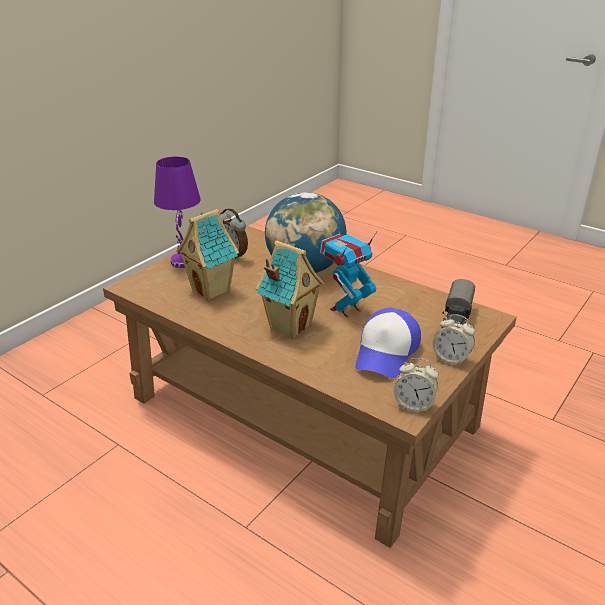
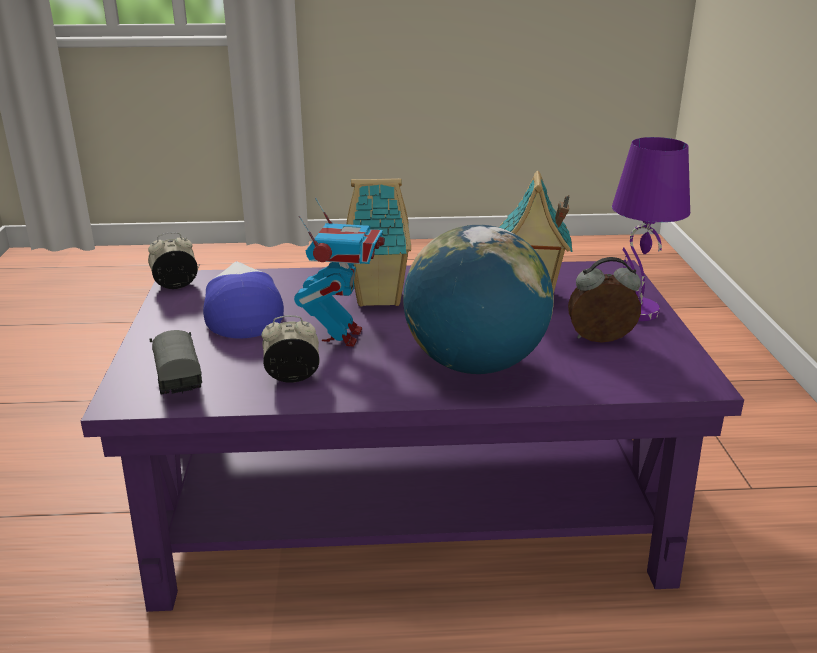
camera: 140 degrees right, 5 degrees down
brown coffee table [103,226,517,548] -> purple coffee table [81,260,744,612]
alarm clock [432,314,475,366] -> alarm clock moved to [262,315,320,383]

